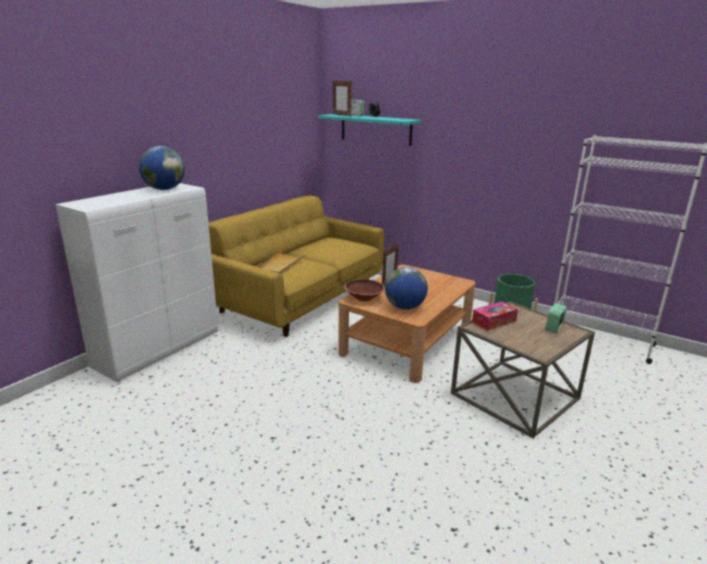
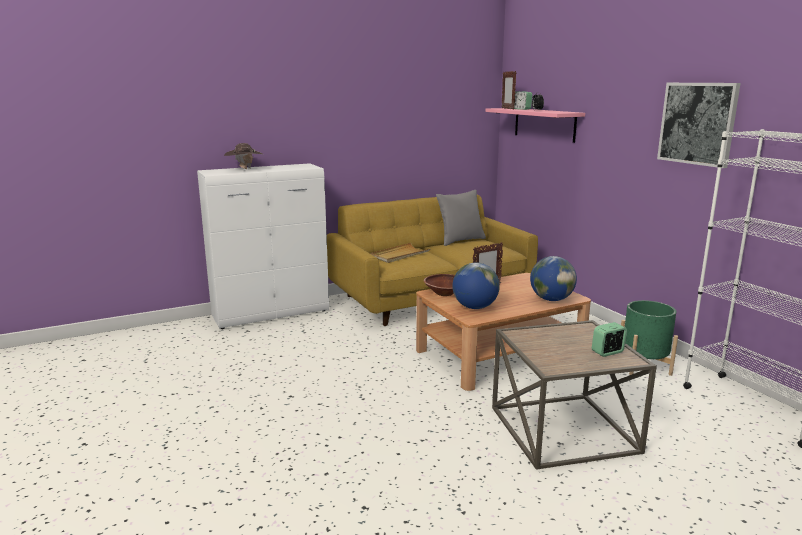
camera: 30 degrees right, 5 degrees down
globe [139,146,185,190] -> globe moved to [530,256,577,301]
turquoise shelf [318,114,422,146] -> pink shelf [485,108,585,143]
tissue box [472,302,518,330] -> none
none -> brown hat [224,143,262,169]
none -> grey pillow [436,190,486,246]
none -> picture [657,83,741,168]

